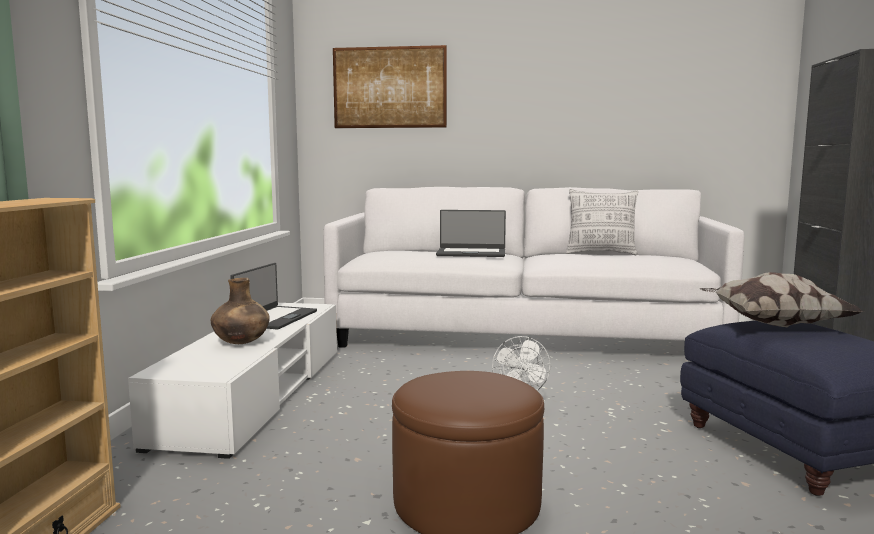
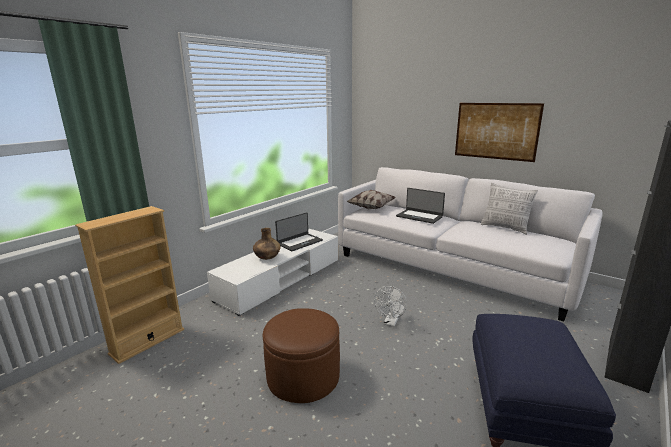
camera: 30 degrees right, 10 degrees up
picture [333,45,447,128] -> picture moved to [455,103,544,162]
pillow [700,272,864,327] -> pillow moved to [347,190,396,209]

